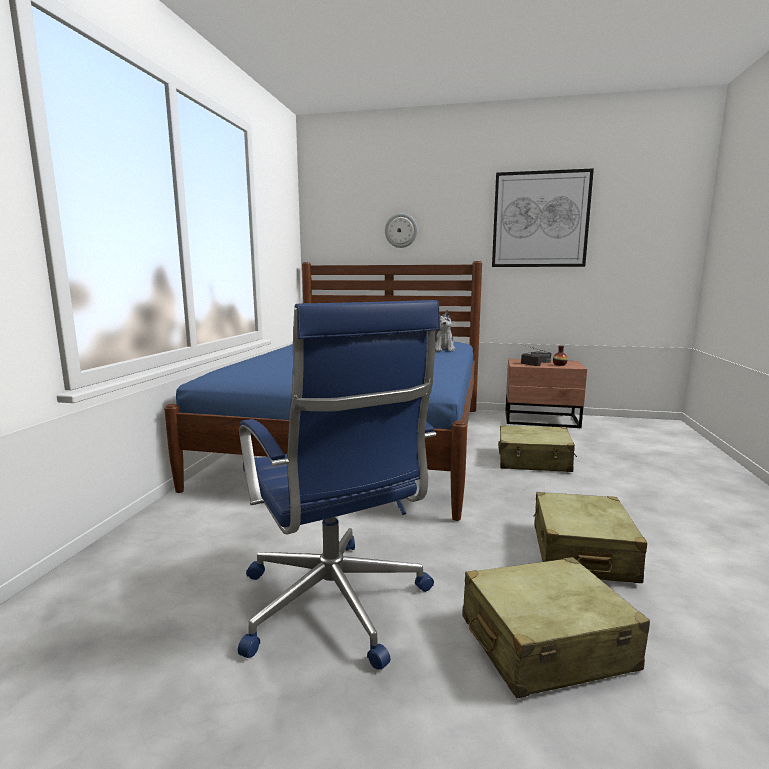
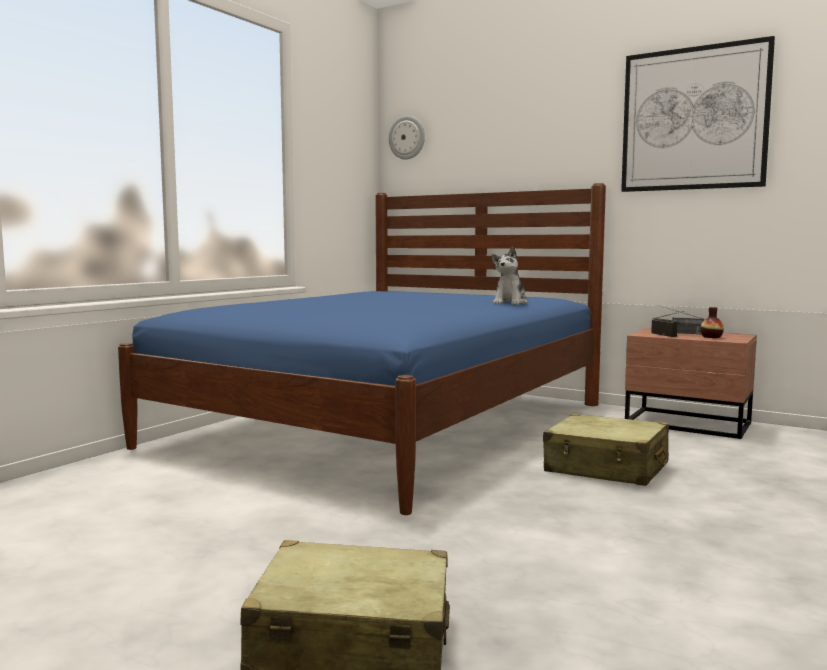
camera: 20 degrees right, 5 degrees down
blue office chair [238,300,440,670] -> none
wall clock [385,213,418,248] -> wall clock moved to [389,115,425,160]
beige suitcase [533,492,647,583] -> none

